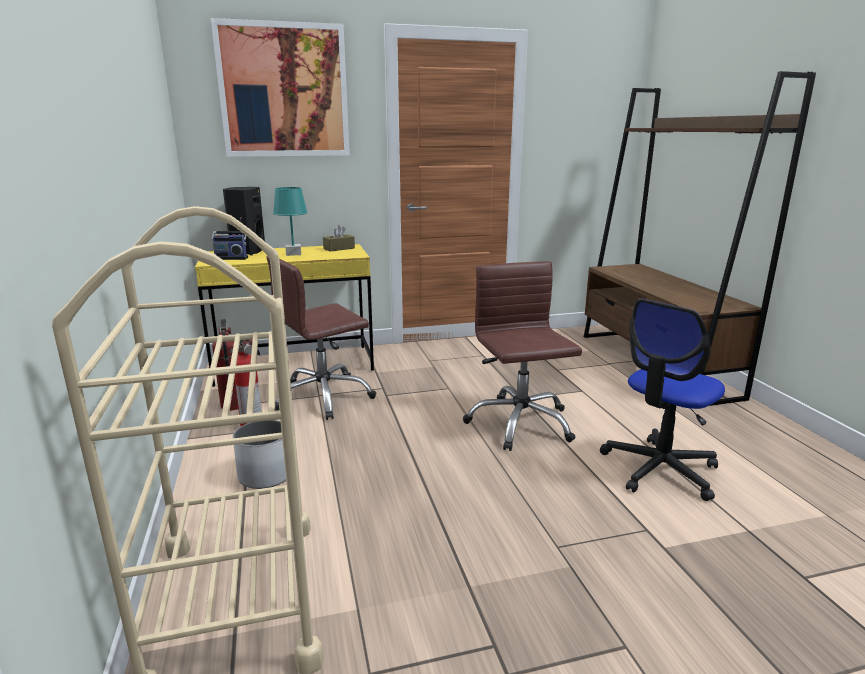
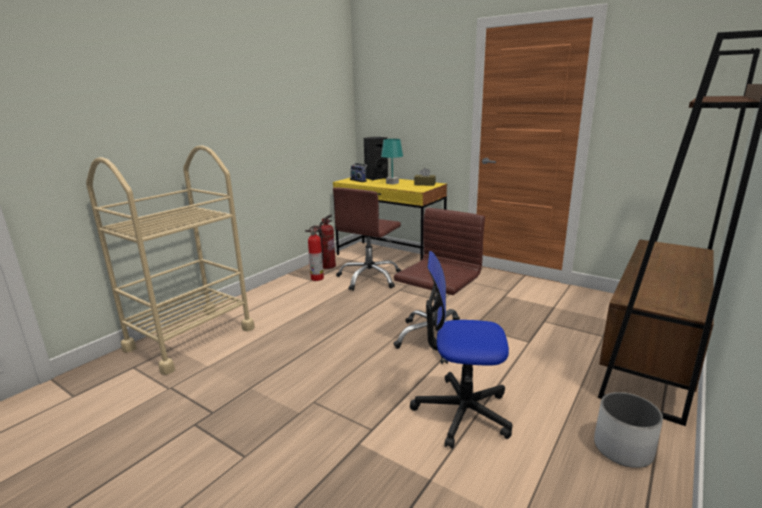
camera: 50 degrees right, 0 degrees up
picture [211,18,350,157] -> none
white planter [233,420,286,489] -> white planter moved to [594,392,663,468]
brown office chair [266,256,376,420] -> brown office chair turned 75 degrees counterclockwise [333,187,402,291]

